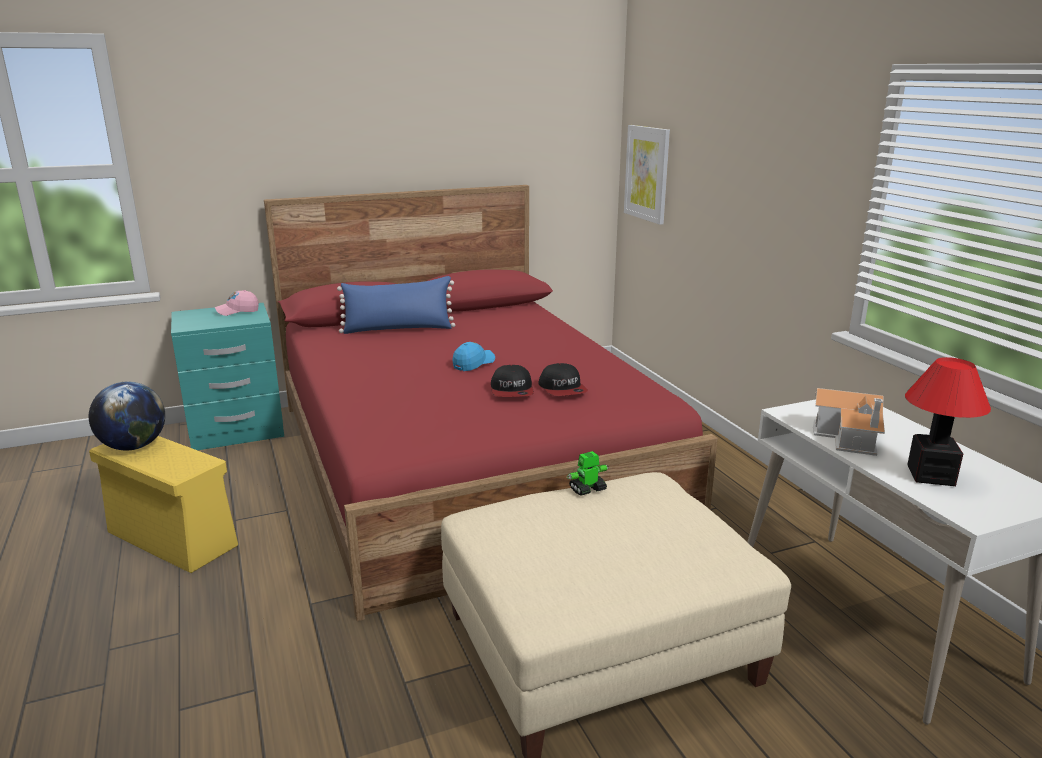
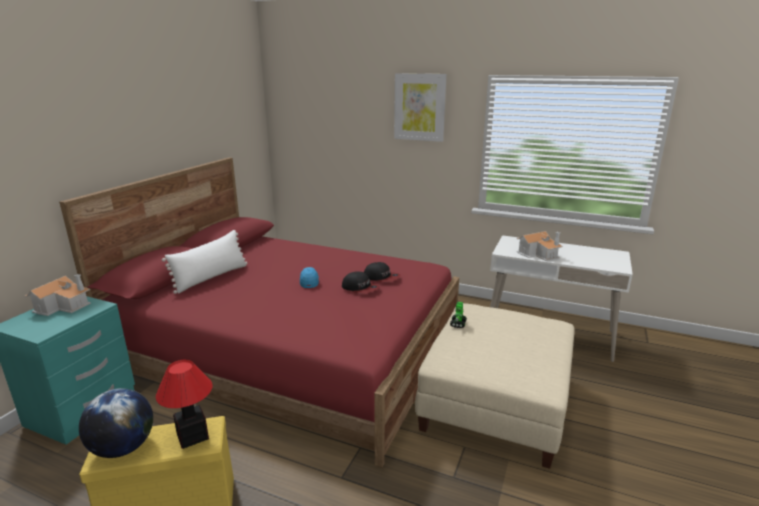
camera: 45 degrees left, 0 degrees up
pink cap [215,290,259,316] -> toy house [24,274,91,316]
blue pillow [337,276,455,334] -> white pillow [162,230,247,294]
picture [624,125,670,225] -> picture moved to [394,73,447,142]
table lamp [905,357,991,486] -> table lamp moved to [156,359,213,449]

